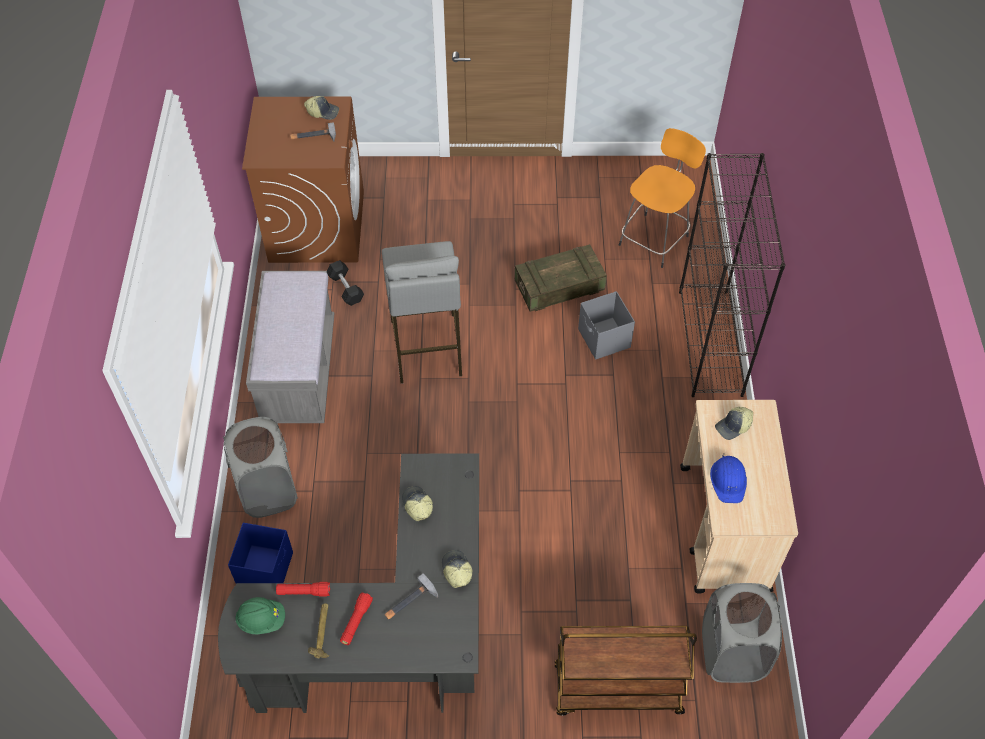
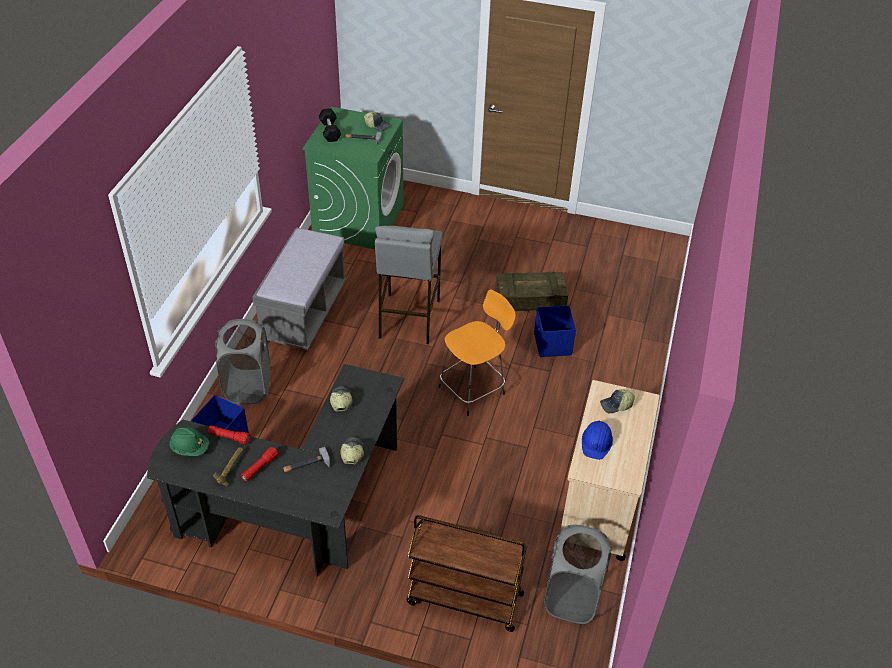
camera: 15 degrees right, 10 degrees down
brown washing machine [242,97,364,263] -> green washing machine [302,107,403,249]
black dumbbell [327,260,364,306] -> black dumbbell moved to [319,108,341,142]
grey storage box [578,291,635,359] -> blue storage box [534,306,576,357]
orange stool [619,128,706,268] -> orange stool moved to [439,289,516,416]
black bookcase [679,153,785,397] -> none

